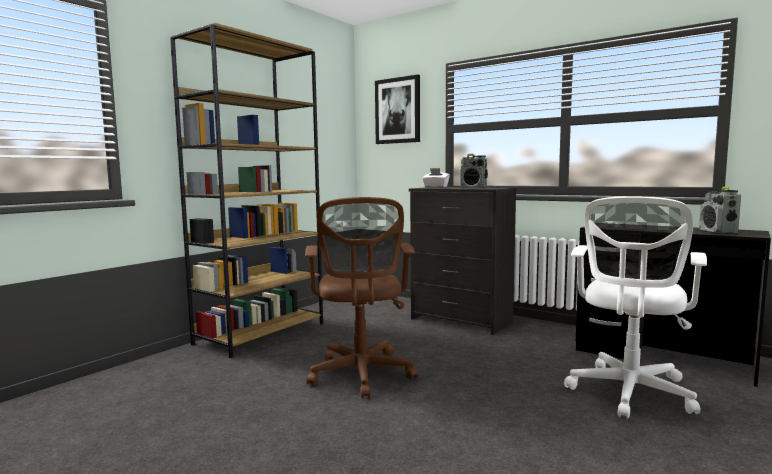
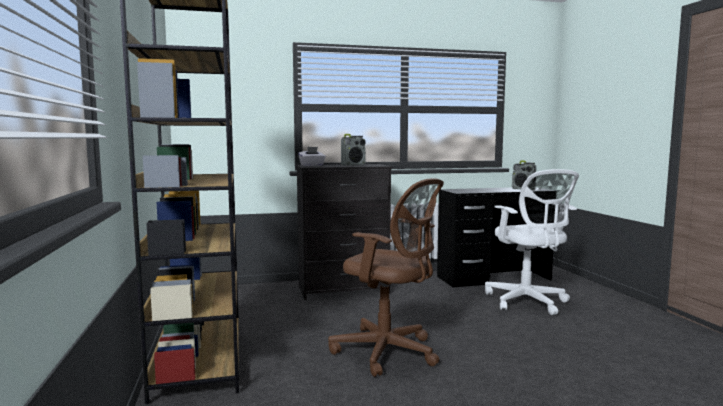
camera: 50 degrees left, 0 degrees up
picture [375,75,420,144] -> none

